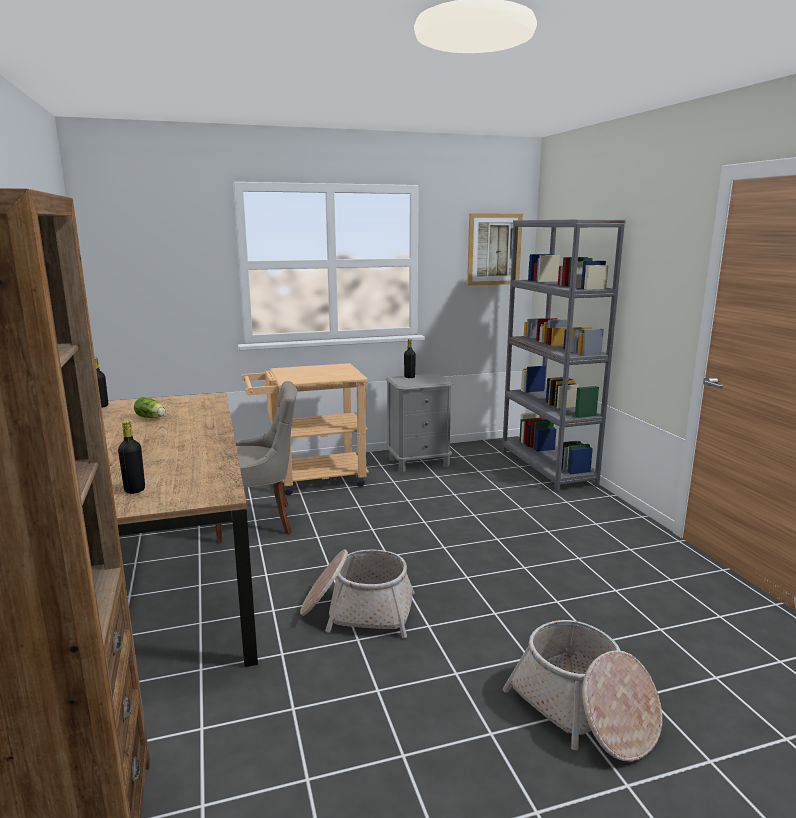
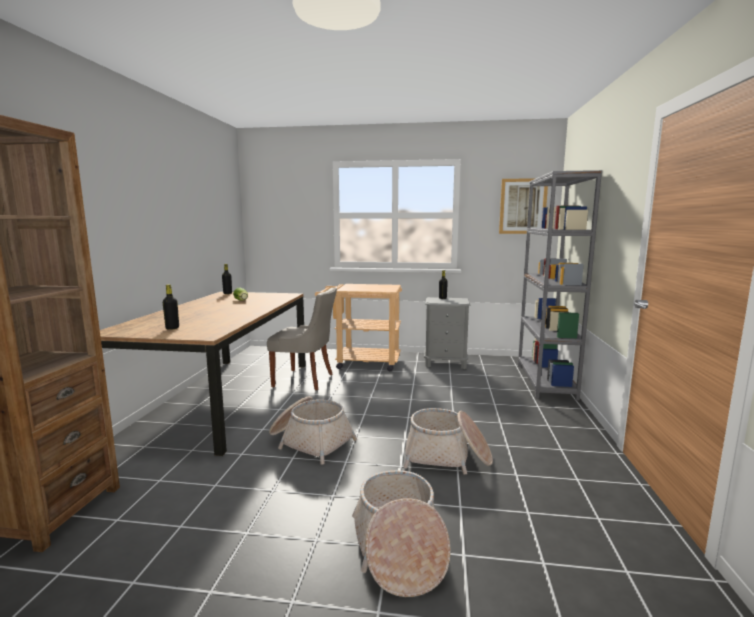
camera: 25 degrees right, 5 degrees down
none -> basket [403,408,493,475]

